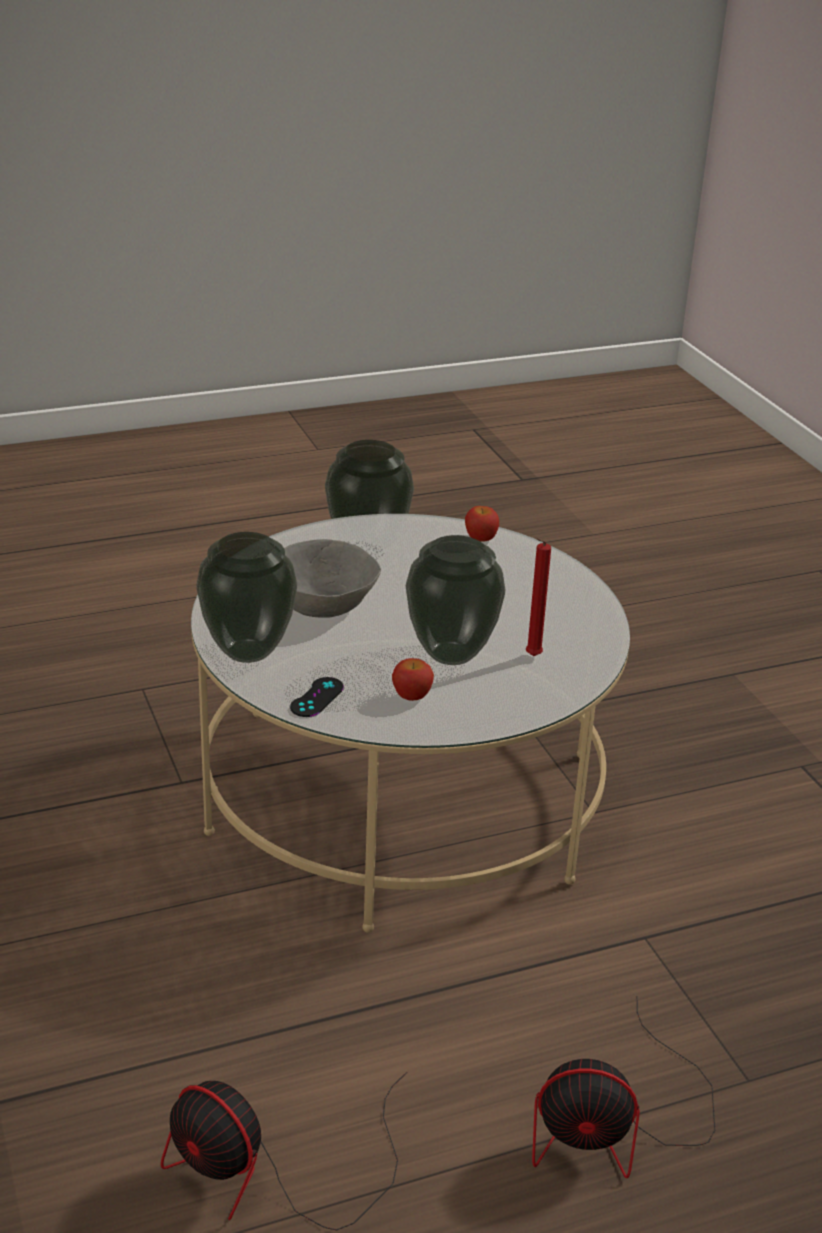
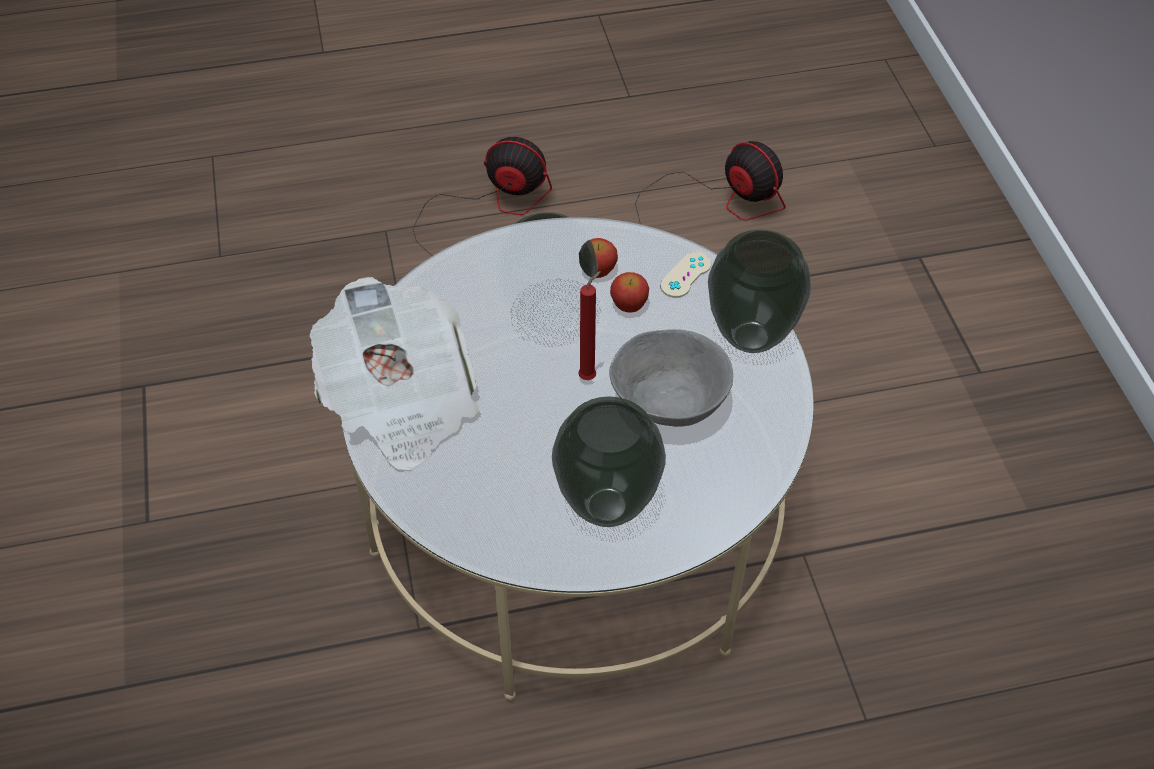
camera: 170 degrees left, 20 degrees up
black game controller [290,677,344,717] -> beige game controller [660,252,711,297]
apple [465,506,499,542] -> apple moved to [610,272,649,313]
red candle [526,538,551,656] -> red candle moved to [578,271,601,380]
none -> newspaper [310,277,479,470]

